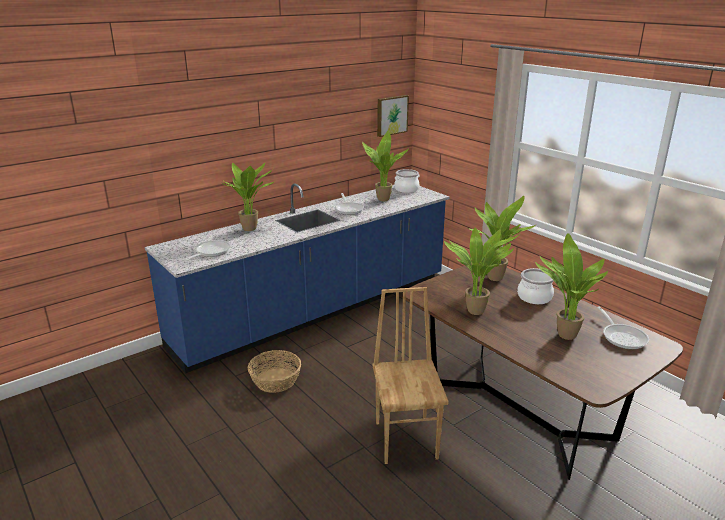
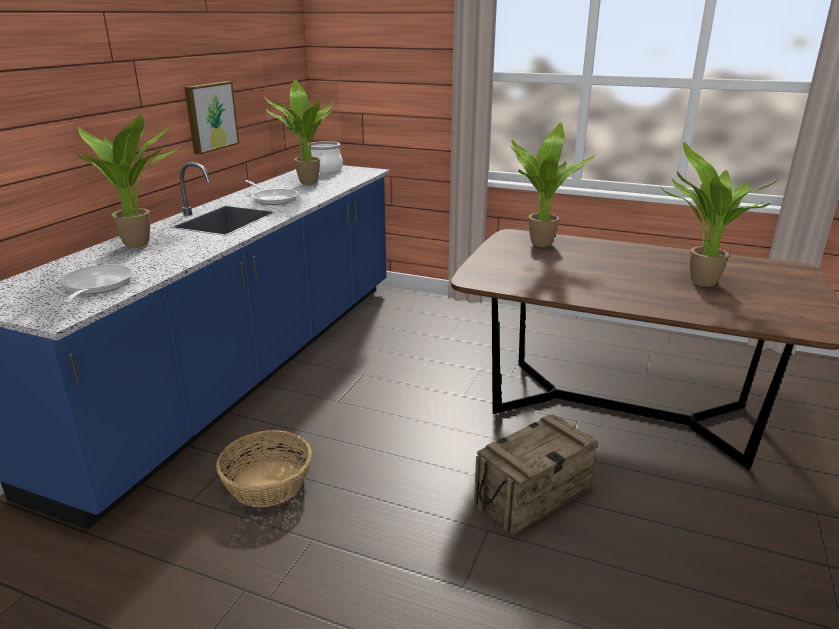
camera: 30 degrees left, 0 degrees up
brown chair [372,287,449,464] -> crate [474,414,597,535]
picture [377,95,409,137] -> picture moved to [184,81,239,155]
potted plant [444,228,520,315] -> none
cooking pot [517,268,554,304] -> none
frying pan [597,306,649,349] -> none

